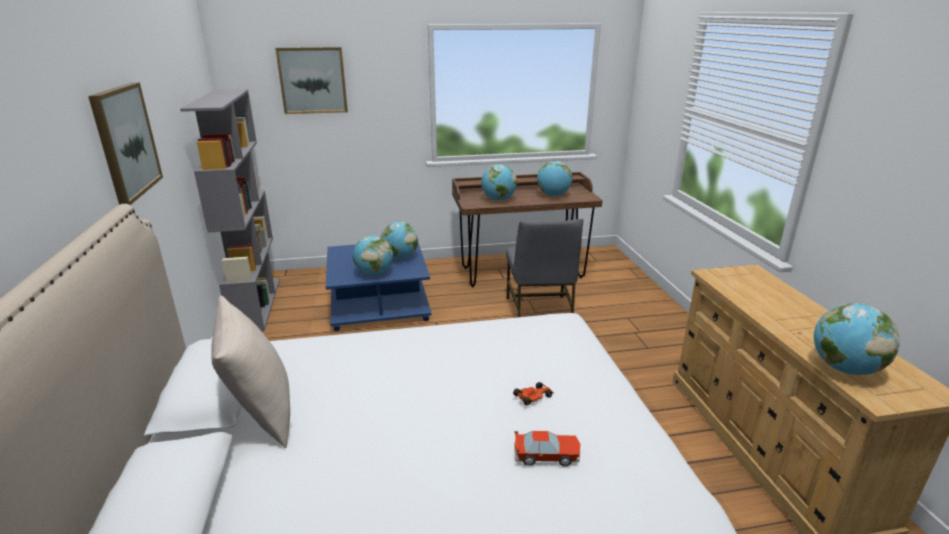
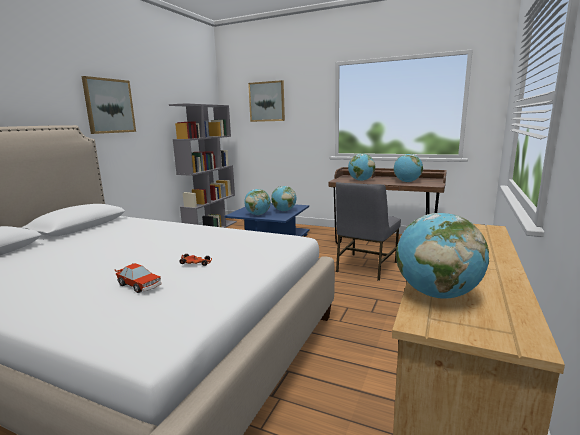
camera: 35 degrees right, 10 degrees down
beige pillow [211,296,290,448] -> none

